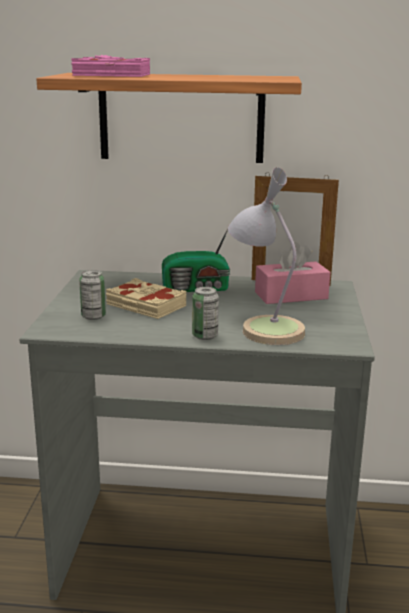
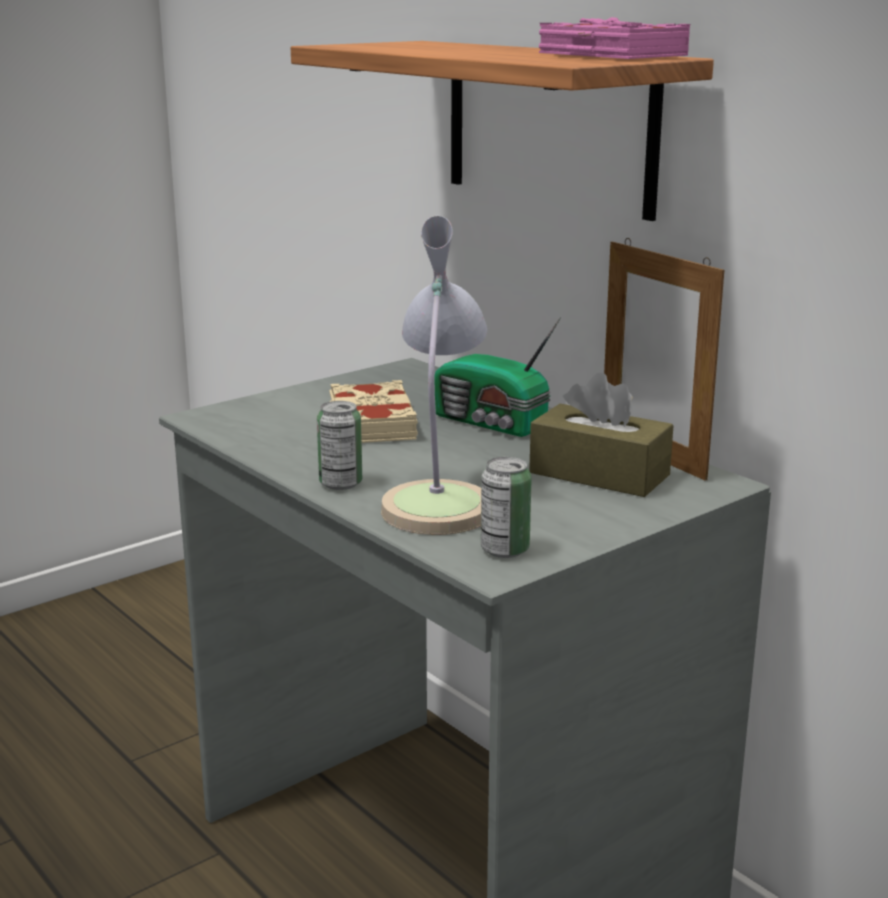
camera: 45 degrees right, 0 degrees up
pink book [71,55,150,77] -> pink book moved to [539,17,691,59]
can [79,270,106,320] -> can moved to [481,457,532,558]
pink tissue box [255,242,330,304] -> brown tissue box [529,372,673,497]

